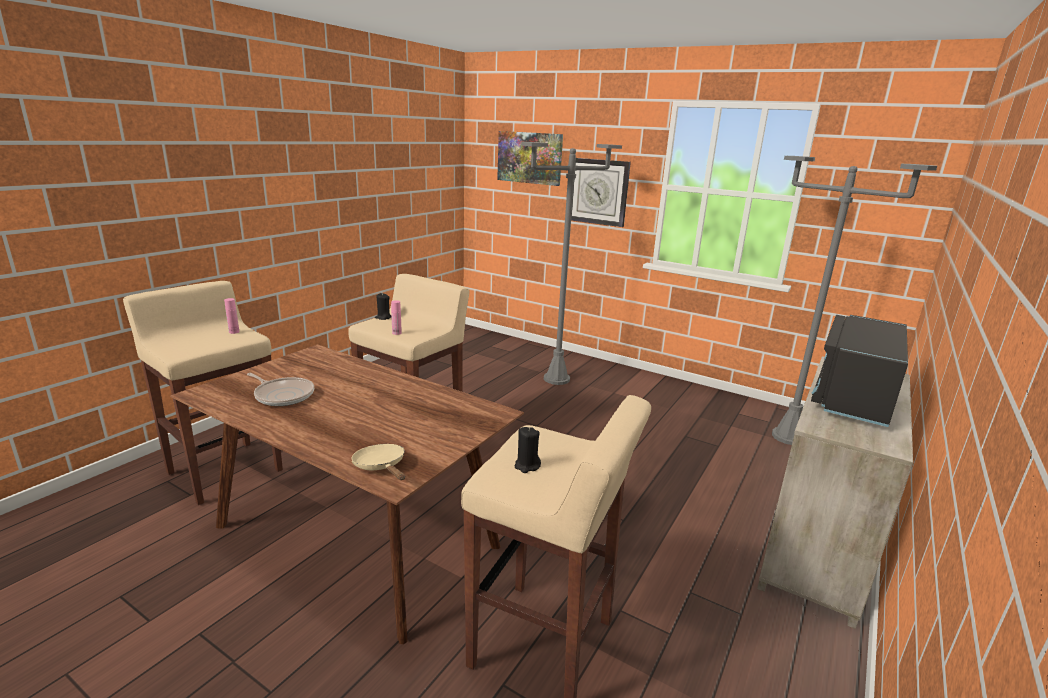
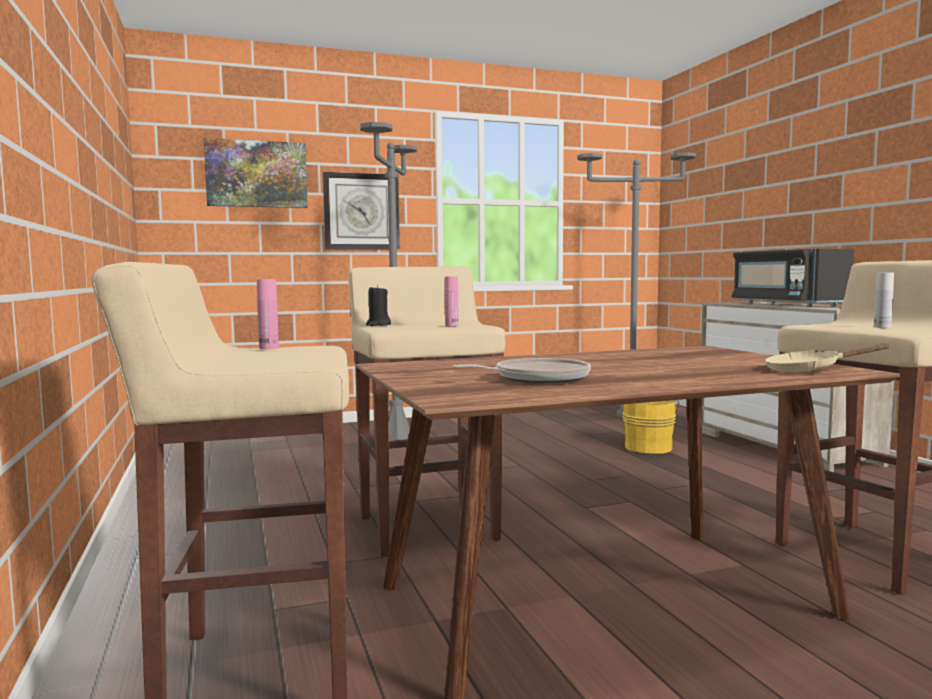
camera: 50 degrees left, 15 degrees down
black candle [515,427,541,473] -> white bottle [874,272,894,328]
none -> yellow bucket [623,400,679,454]

